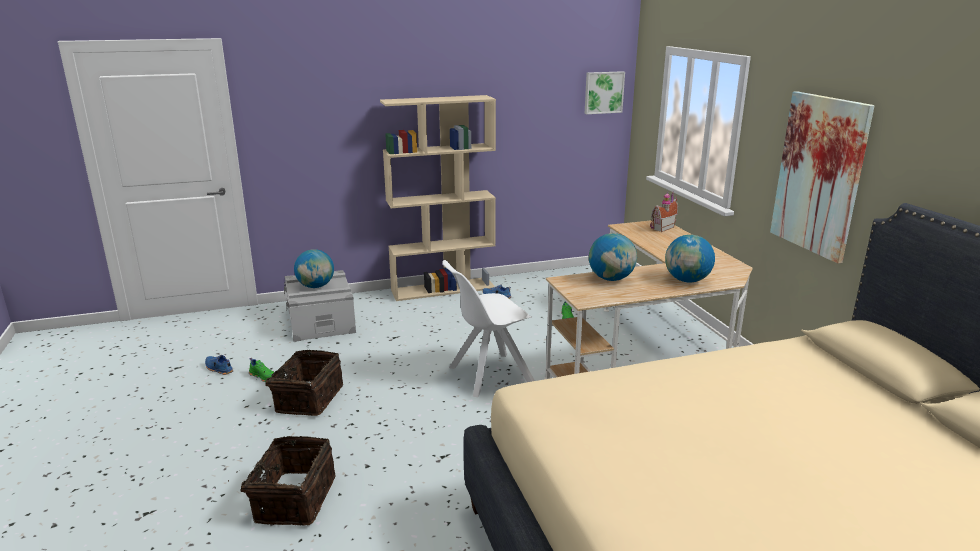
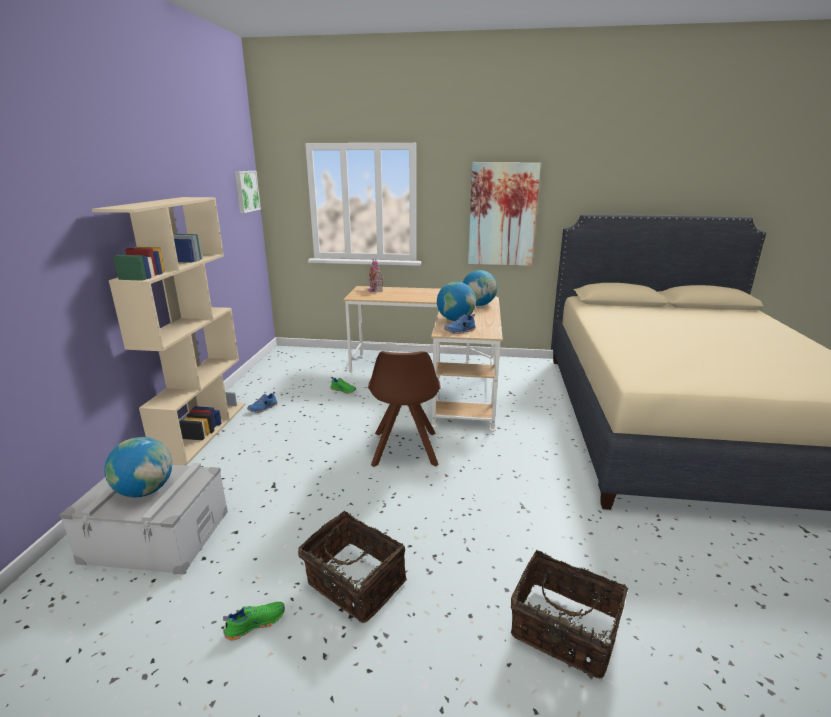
camera: 65 degrees left, 0 degrees up
blue shoe [205,355,234,375] -> blue shoe moved to [444,314,476,334]
white chair [442,260,535,397] -> brown chair [368,351,441,467]

